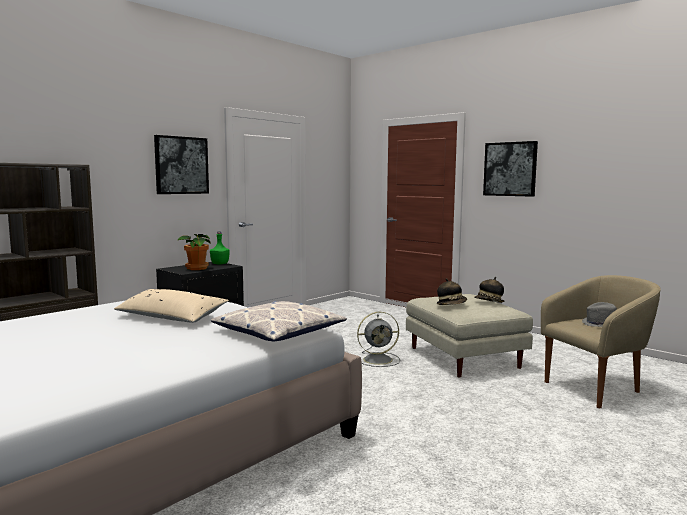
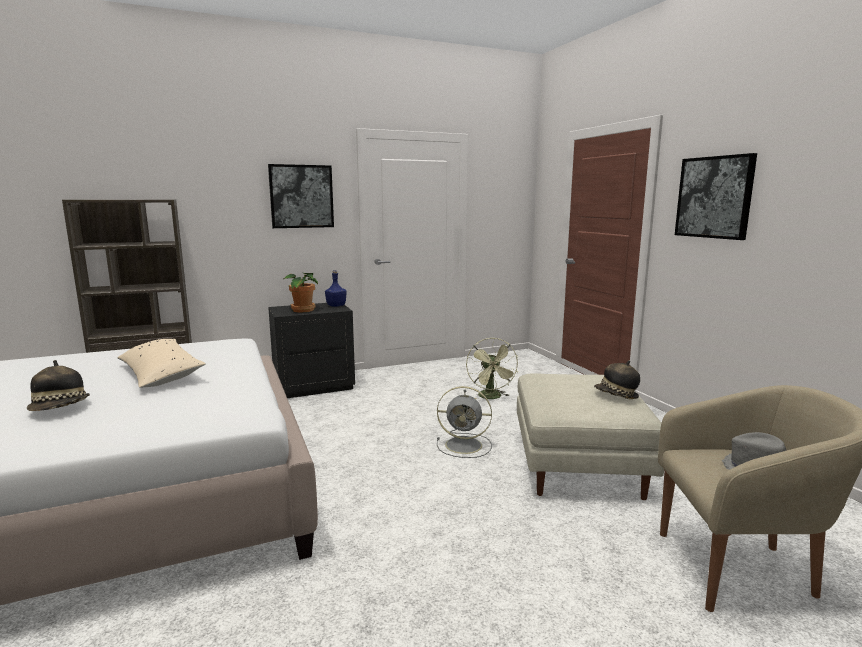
camera: 25 degrees right, 5 degrees up
green bottle [210,231,230,264] -> blue bottle [325,270,346,307]
pillow [210,301,347,341] -> none
hat [437,278,467,305] -> hat moved to [27,360,90,411]
none -> green fan [466,338,518,399]

